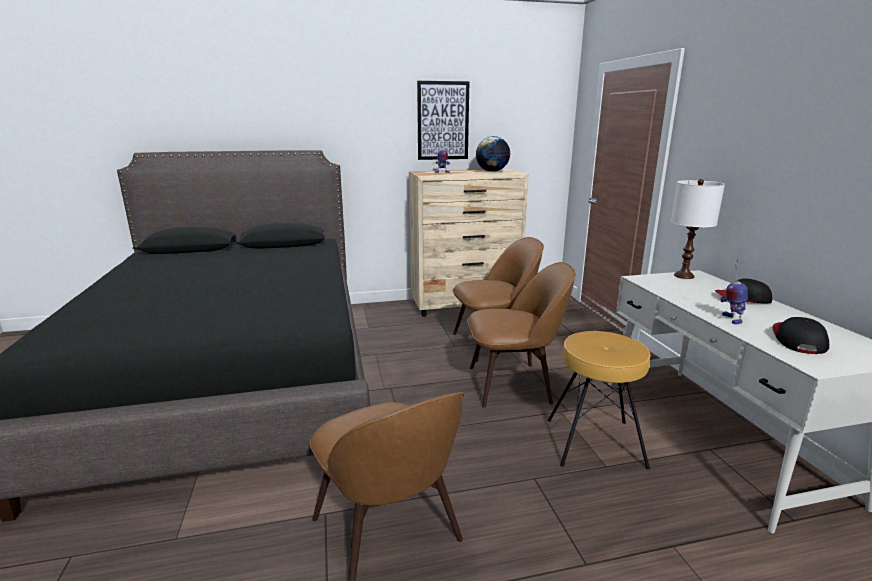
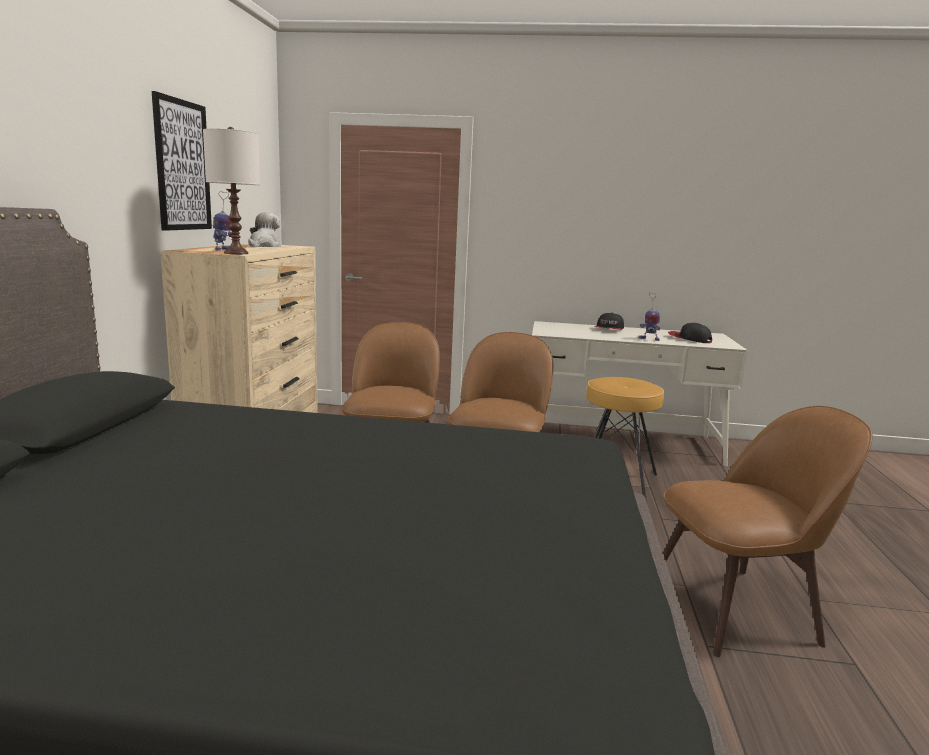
camera: 70 degrees left, 5 degrees down
globe [476,136,510,172] -> plush toy [248,212,281,247]
white table lamp [671,179,725,279] -> white table lamp moved to [203,127,260,254]

